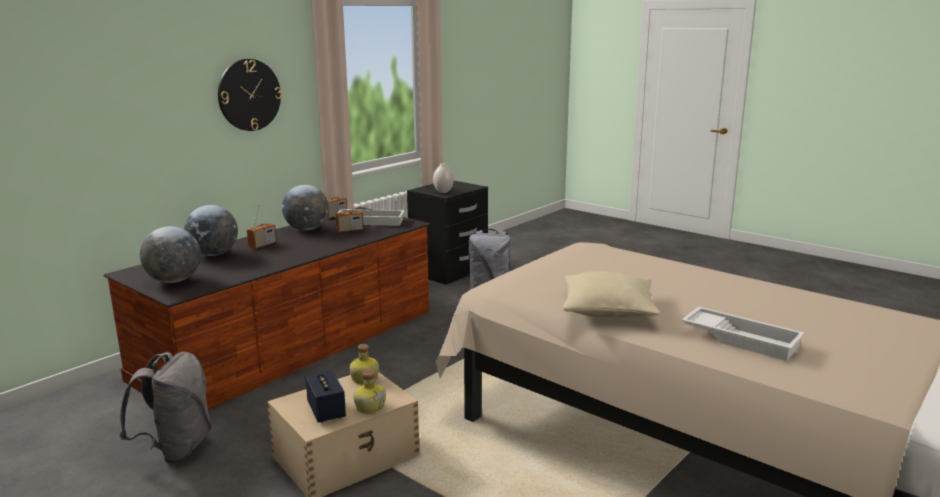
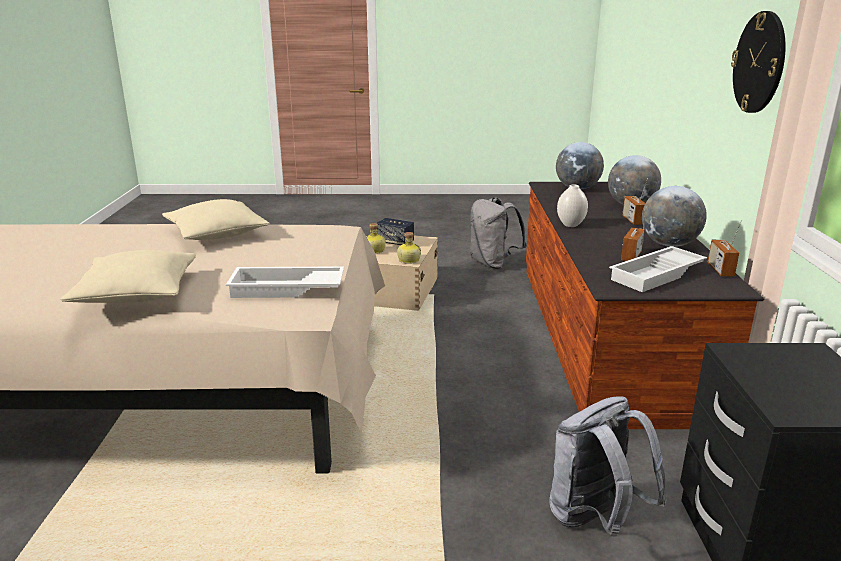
camera: 140 degrees right, 5 degrees up
white vase [433,163,454,193] -> white vase moved to [557,185,588,227]
white tray [681,307,804,361] -> white tray moved to [226,266,344,298]
none -> beige pillow [60,250,196,303]

